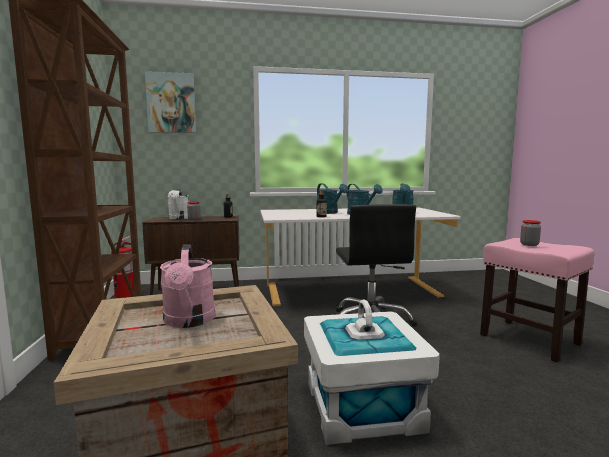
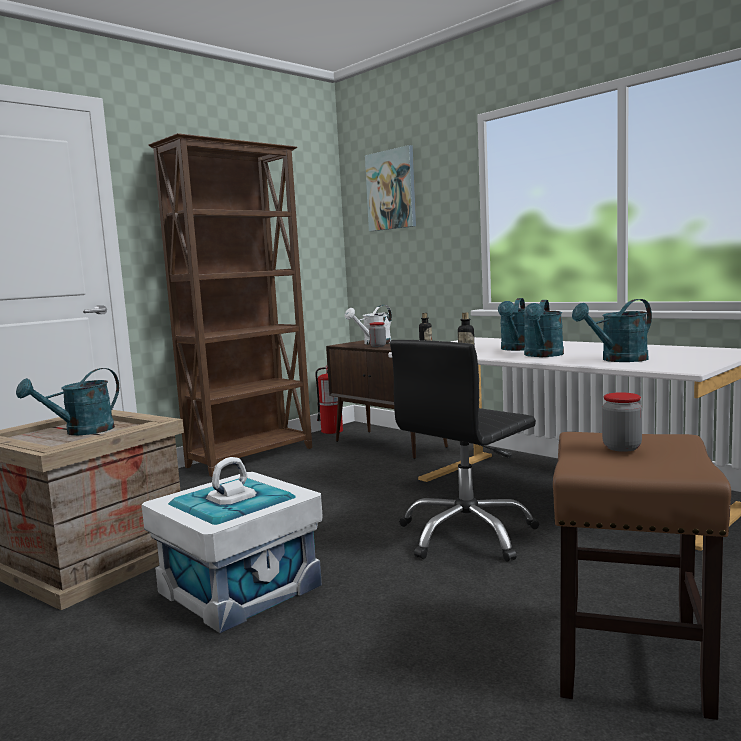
camera: 55 degrees right, 0 degrees up
pink watering can [160,244,215,328] -> turquoise watering can [16,368,119,435]
pink stool [480,238,594,363] -> brown stool [553,432,731,720]

